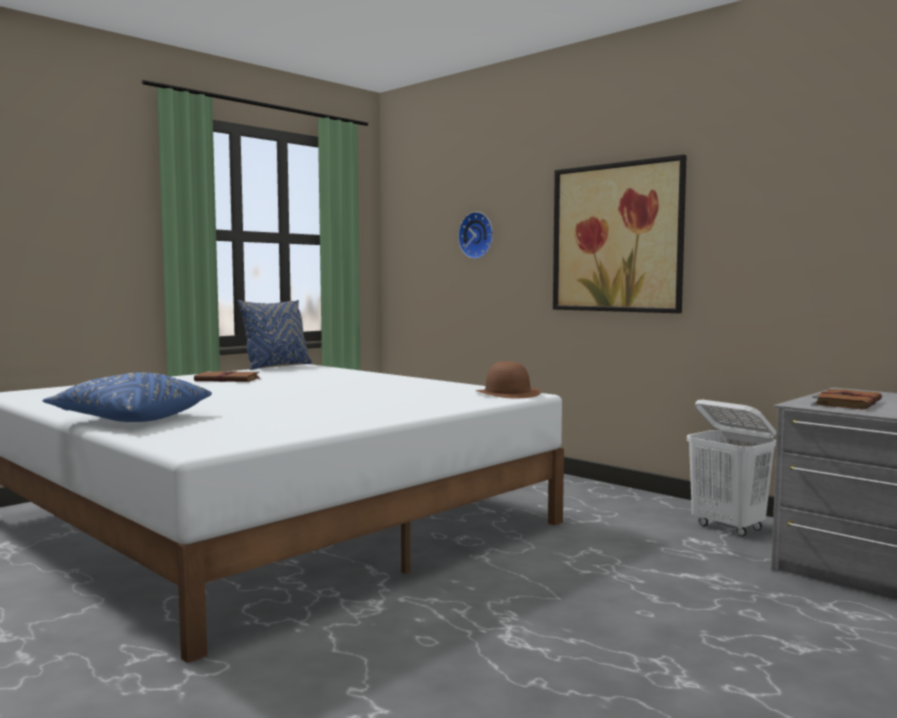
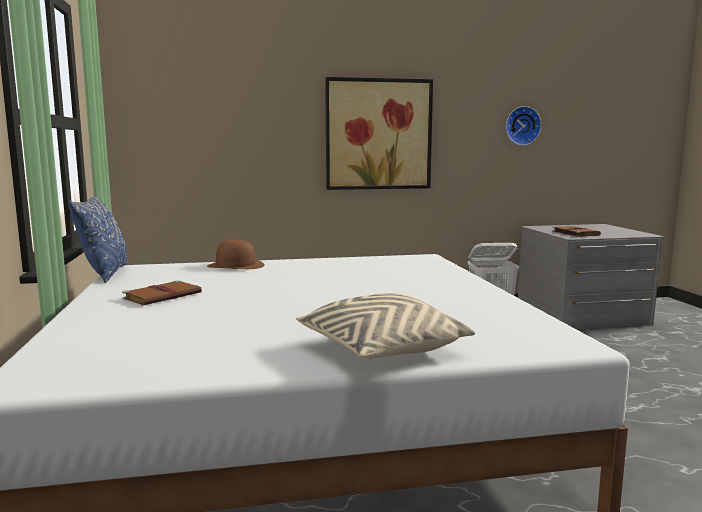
camera: 55 degrees left, 5 degrees up
blue pillow [42,372,212,422] -> beige pillow [296,293,475,360]
wall clock [458,212,493,259] -> wall clock moved to [506,106,541,146]
brown hat [475,361,541,398] -> brown hat moved to [207,239,265,269]

